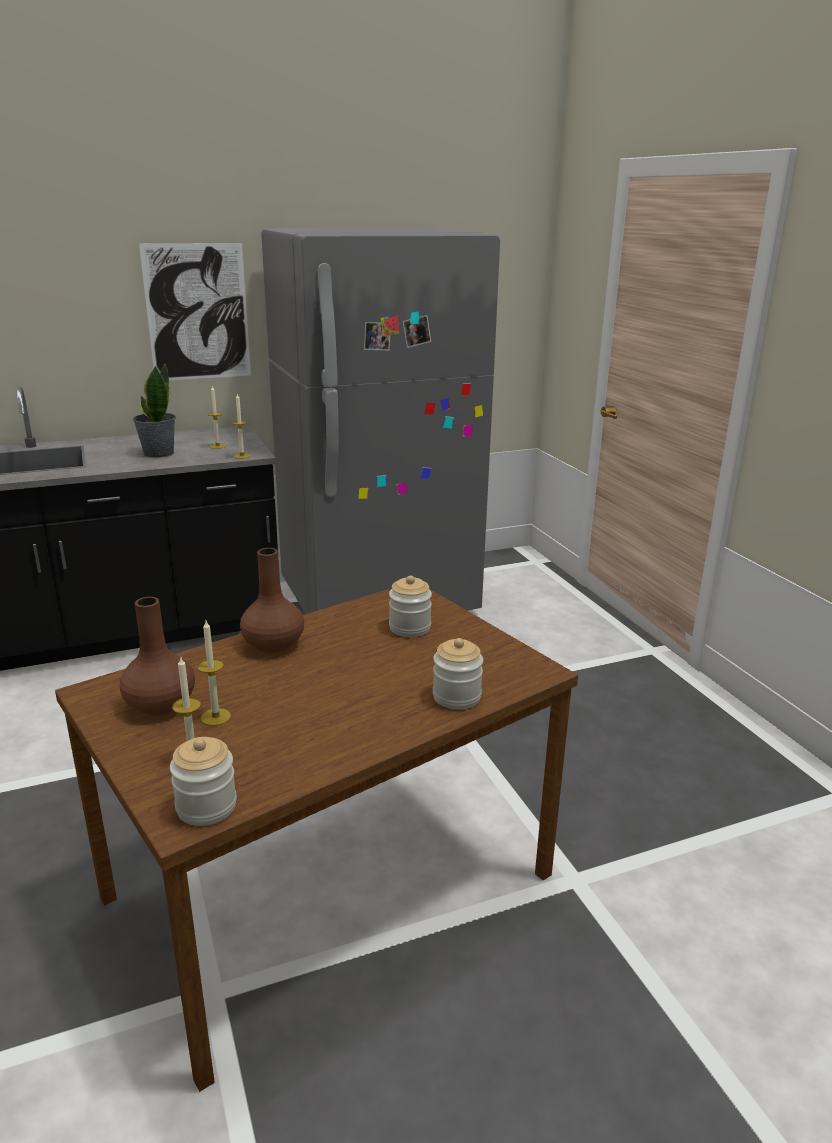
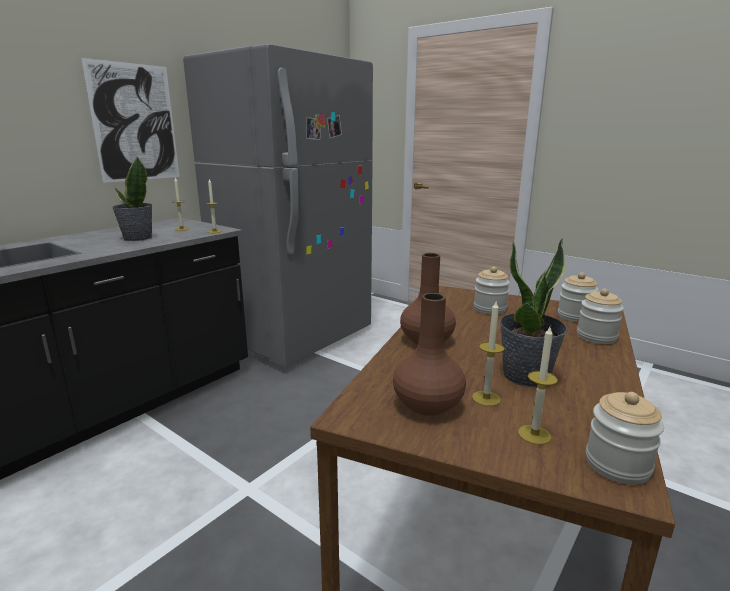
camera: 30 degrees left, 5 degrees down
none -> potted plant [500,239,568,387]
none -> jar [558,272,599,322]

